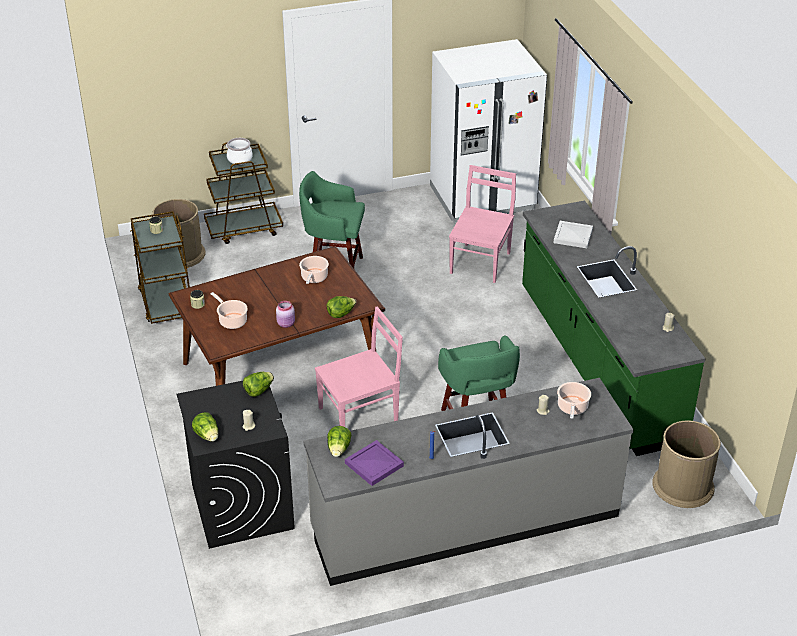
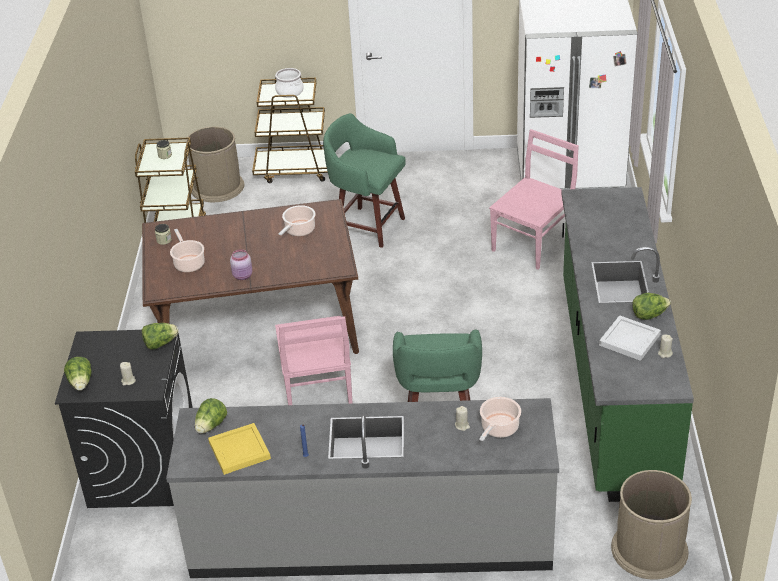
camera: 20 degrees right, 0 degrees up
pink chair [315,307,403,427] -> pink chair turned 90 degrees clockwise [275,316,353,405]
lettuce [326,296,356,318] -> lettuce moved to [632,293,671,320]
purple tray [345,440,404,486] -> yellow tray [208,423,271,475]
white tray [553,221,593,248] -> white tray moved to [599,315,661,361]

